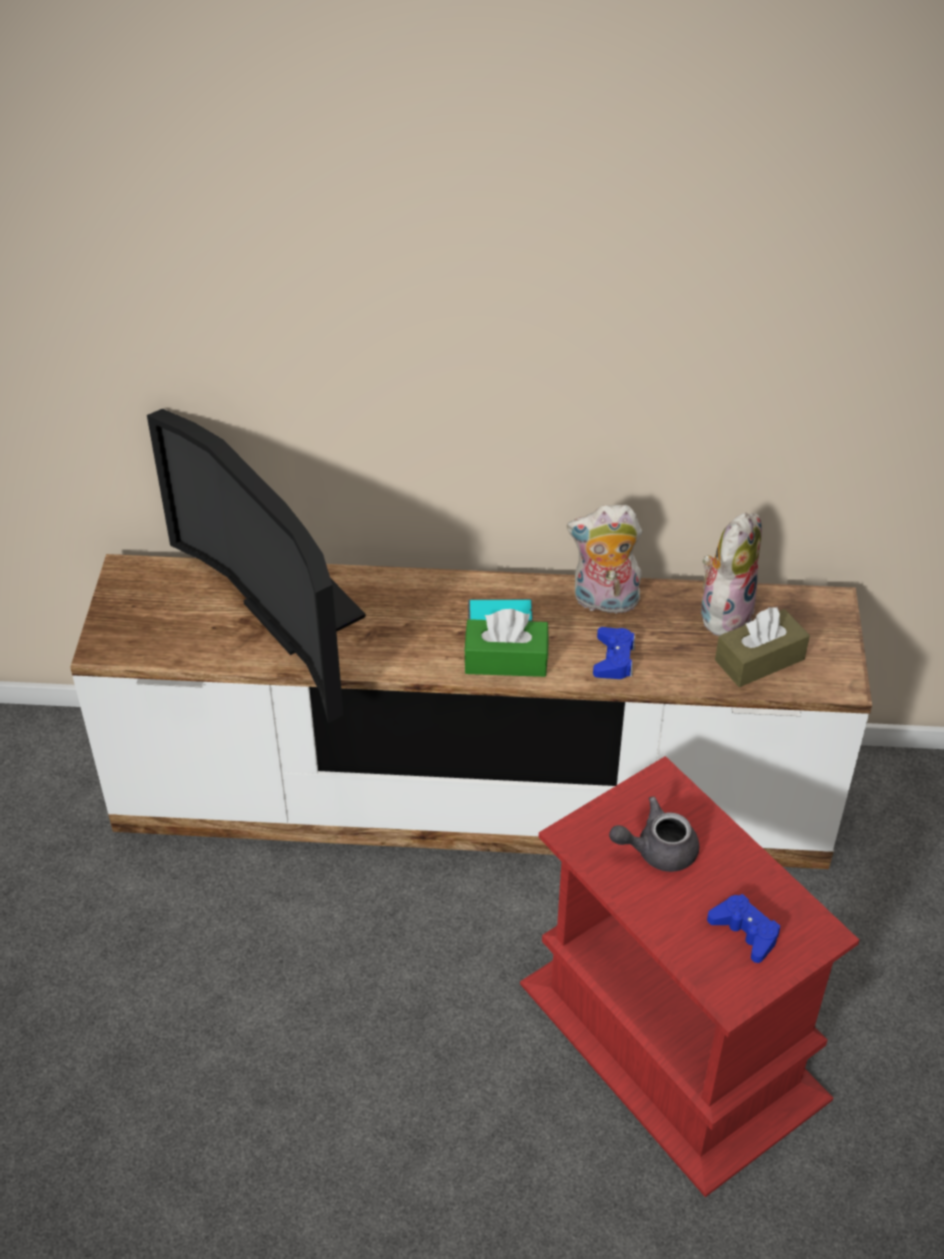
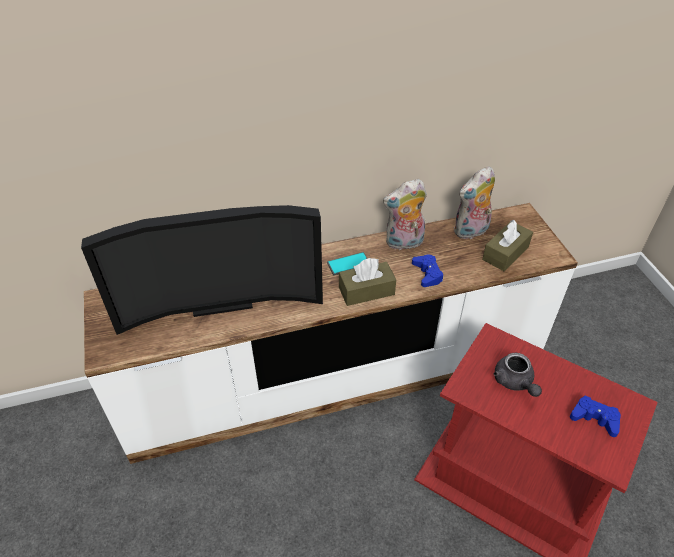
camera: 20 degrees left, 0 degrees up
television [147,409,366,723] -> television turned 45 degrees counterclockwise [81,205,323,335]
green tissue box [464,609,549,677] -> brown tissue box [339,258,396,306]
grey teapot [609,796,699,872] -> grey teapot turned 75 degrees counterclockwise [494,353,542,397]
plush toy [701,513,762,636] -> plush toy turned 135 degrees counterclockwise [454,166,495,239]

